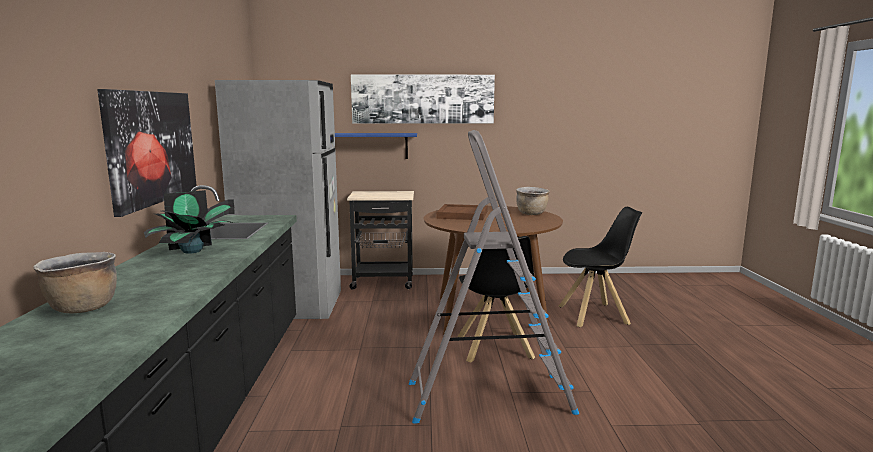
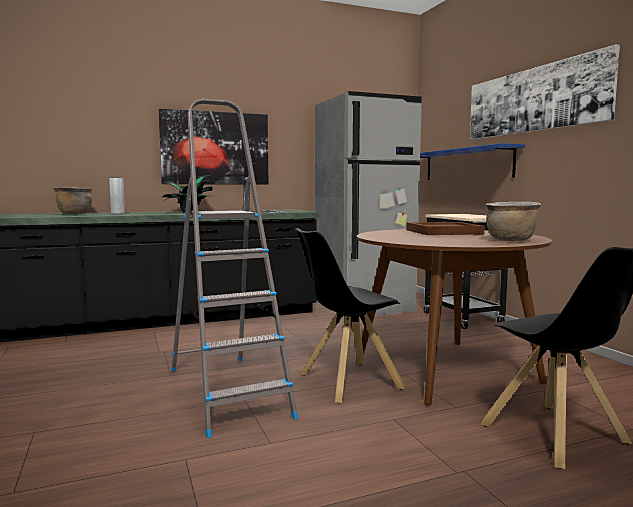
camera: 70 degrees right, 5 degrees down
none -> grey vase [109,178,125,214]

